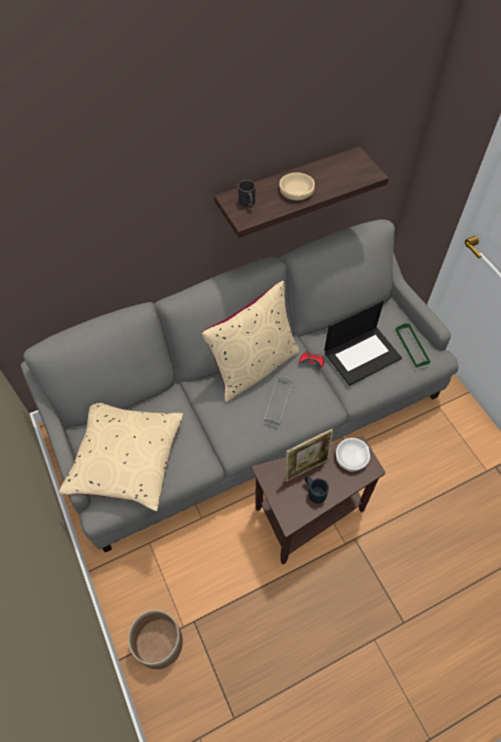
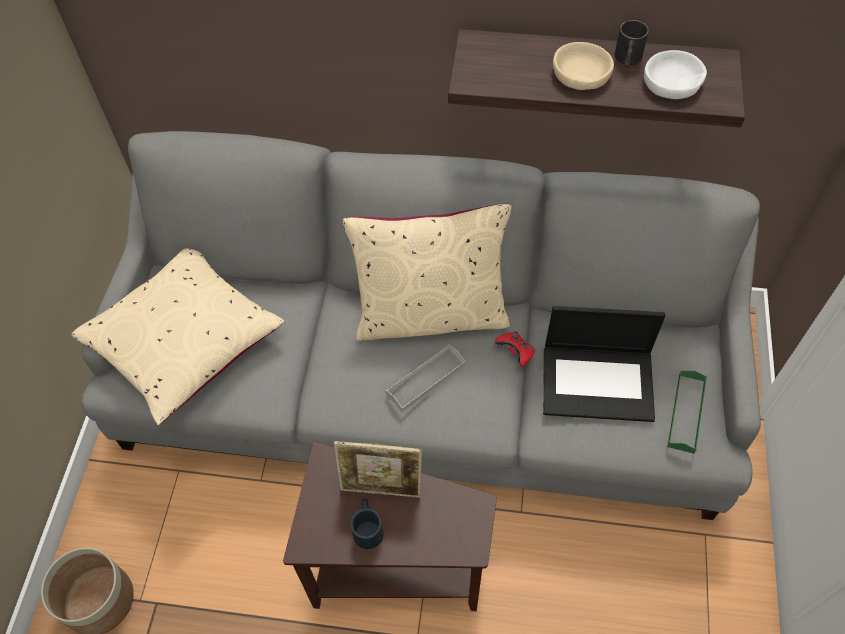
camera: 35 degrees right, 0 degrees up
black mug [238,180,255,208] -> black mug moved to [615,20,649,67]
white bowl [336,438,370,472] -> white bowl moved to [644,50,707,99]

